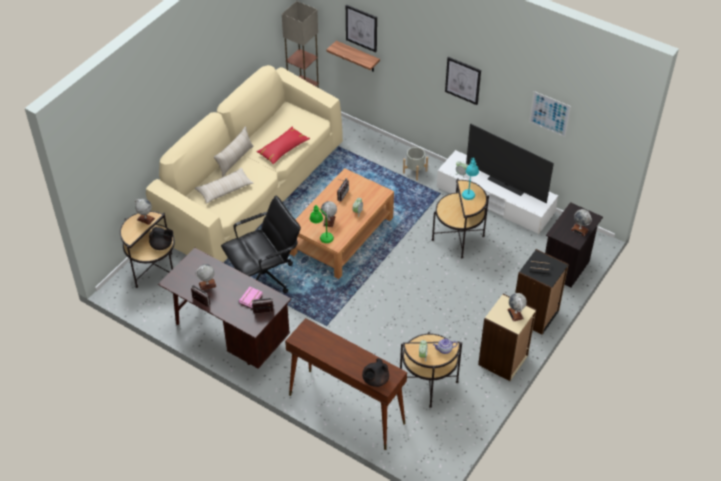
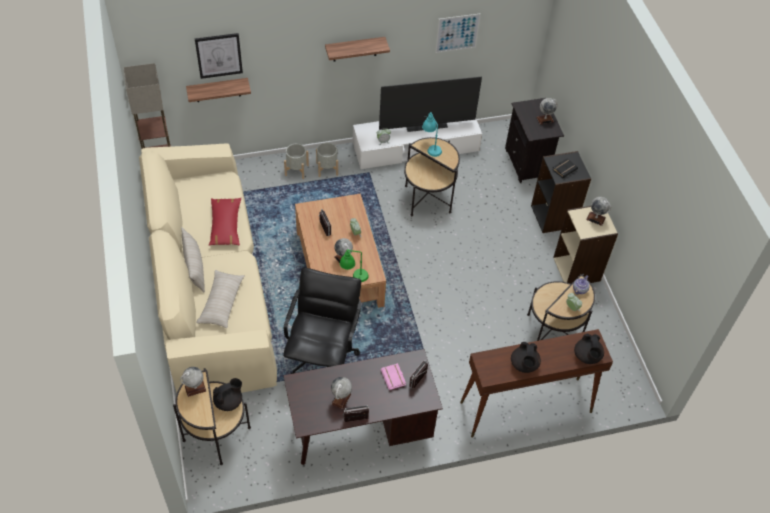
camera: 50 degrees left, 5 degrees up
picture [445,57,481,105] -> shelf [325,37,390,61]
none -> grey planter [284,143,309,179]
none -> black teapot [511,342,541,373]

